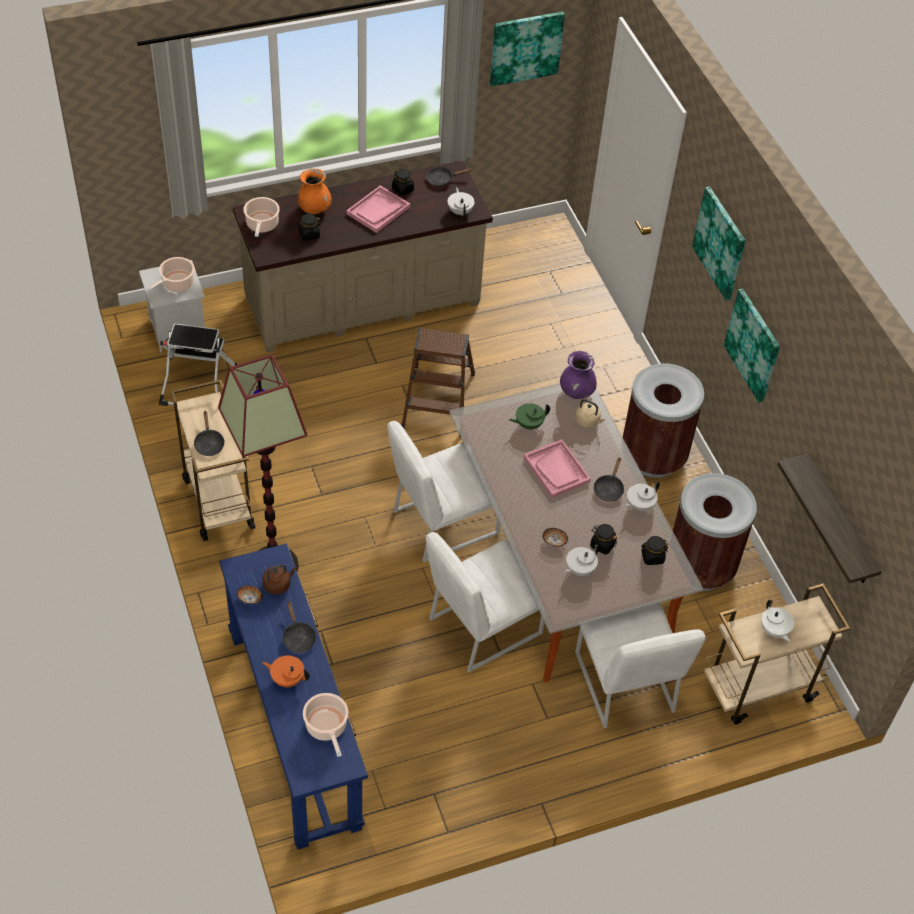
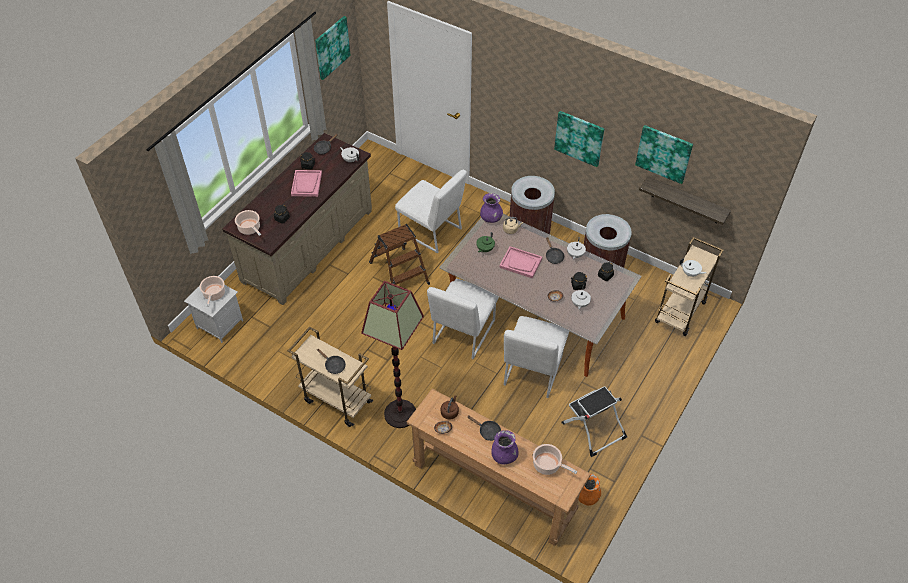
camera: 35 degrees left, 0 degrees up
step ladder [159,324,237,406] -> step ladder moved to [561,386,627,457]
blue console table [219,543,368,850] -> brown console table [407,389,591,546]
orange teapot [262,655,310,687] -> purple vase [491,430,519,464]
orange vase [298,168,331,214] -> orange vase moved to [578,474,601,505]
white chair [575,603,706,728] -> white chair moved to [395,169,467,253]
picture [692,186,746,300] -> picture moved to [635,125,693,184]

